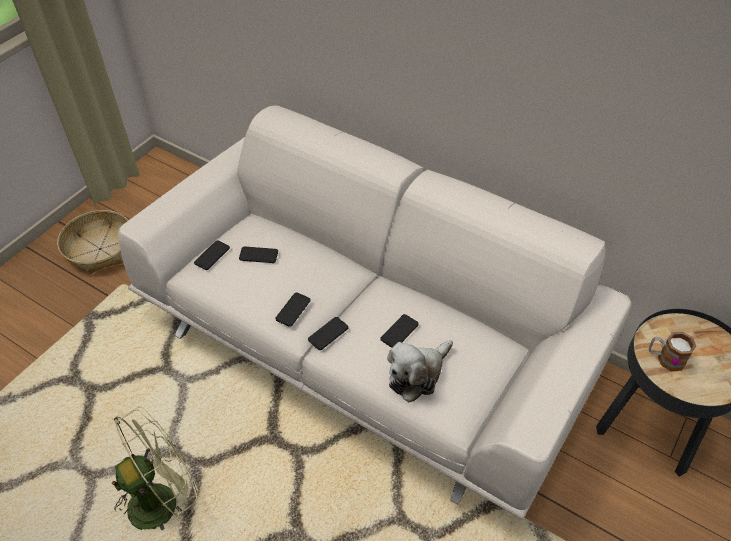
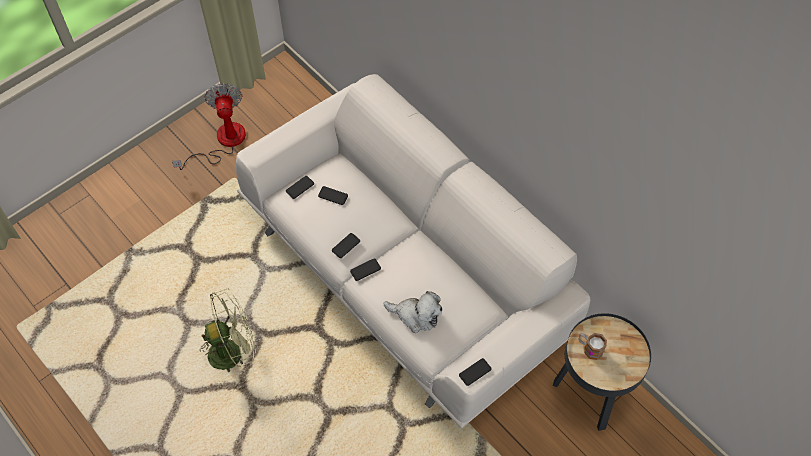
camera: 15 degrees right, 10 degrees up
basket [57,210,128,274] -> fan [172,83,246,170]
phone [380,314,419,348] -> phone moved to [459,358,492,386]
plush toy [387,340,453,402] -> plush toy turned 135 degrees counterclockwise [383,291,442,333]

